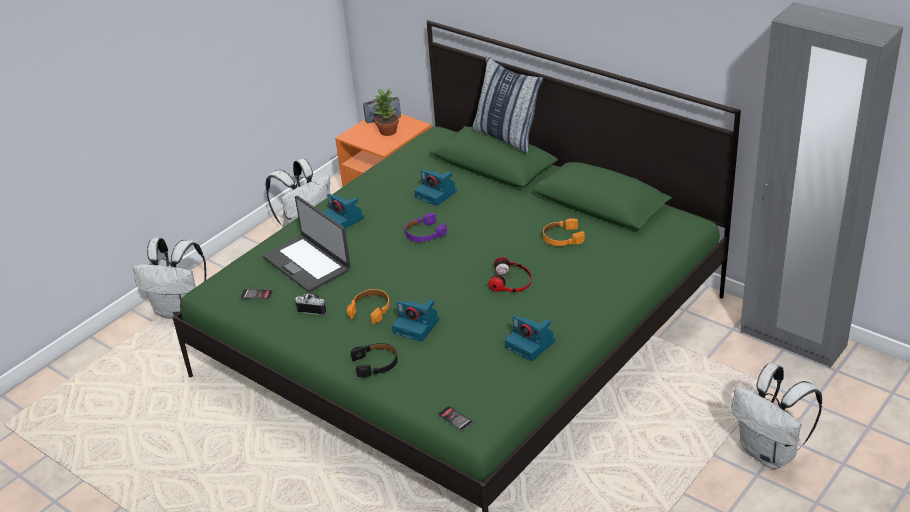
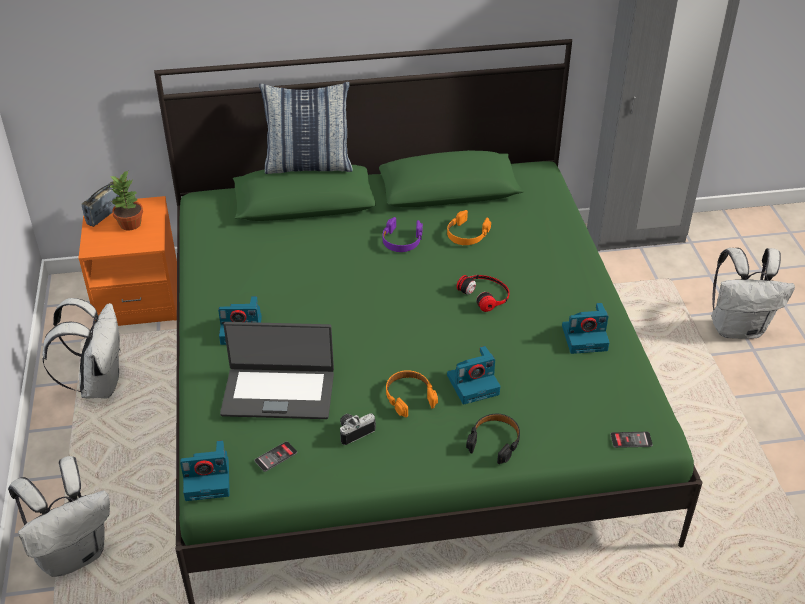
camera: 50 degrees left, 5 degrees up
purple headphones [405,213,447,242] -> purple headphones moved to [382,217,423,252]
camera [414,169,457,206] -> camera moved to [180,440,230,501]

